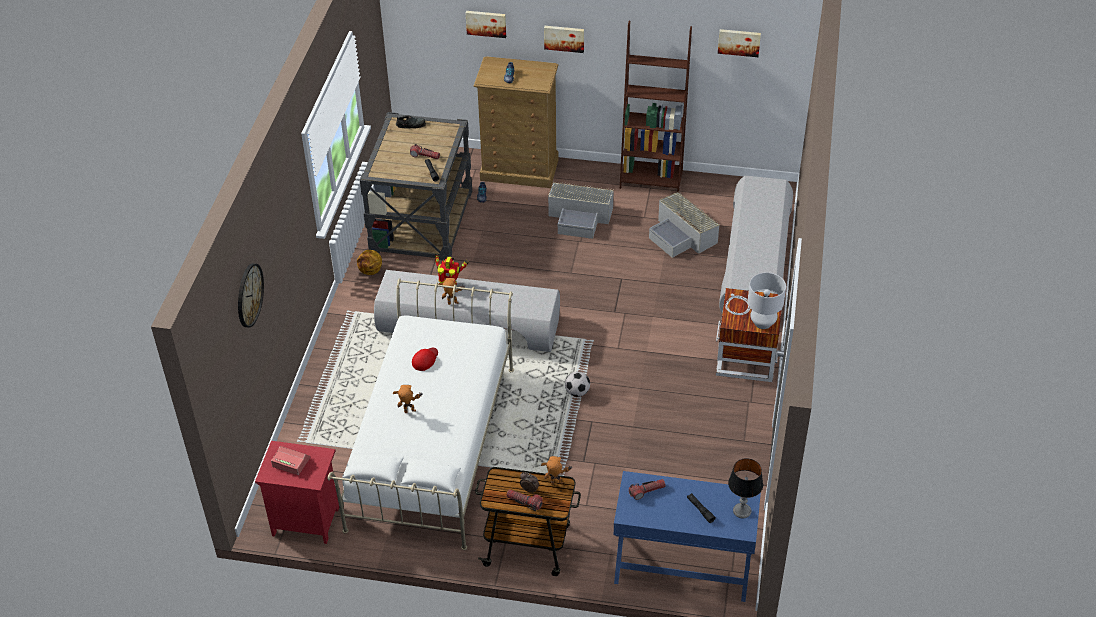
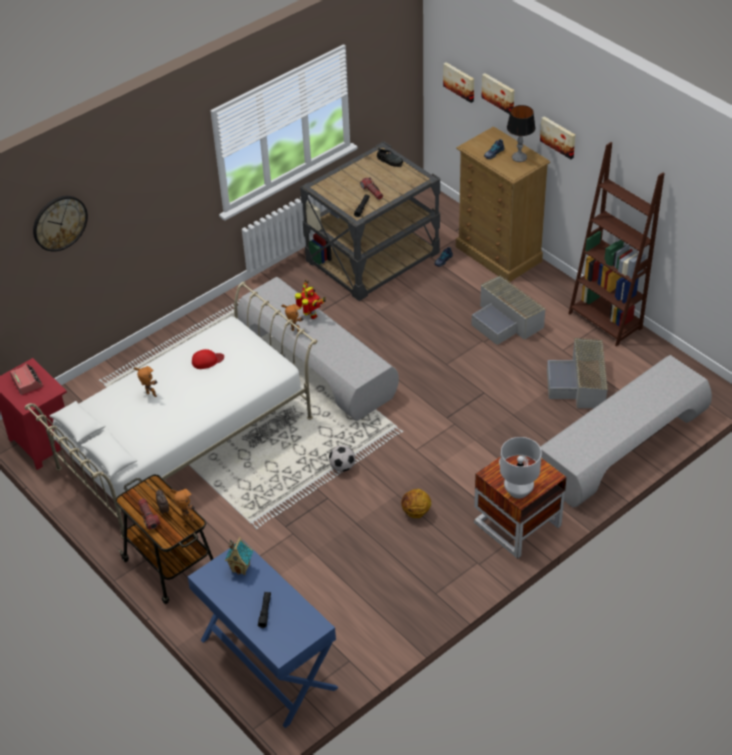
camera: 40 degrees right, 0 degrees up
basketball [357,250,382,275] -> basketball moved to [401,489,431,518]
flashlight [629,479,666,500] -> toy house [225,537,253,575]
picture [718,29,761,57] -> picture moved to [443,62,474,103]
table lamp [728,458,763,519] -> table lamp moved to [507,105,535,162]

